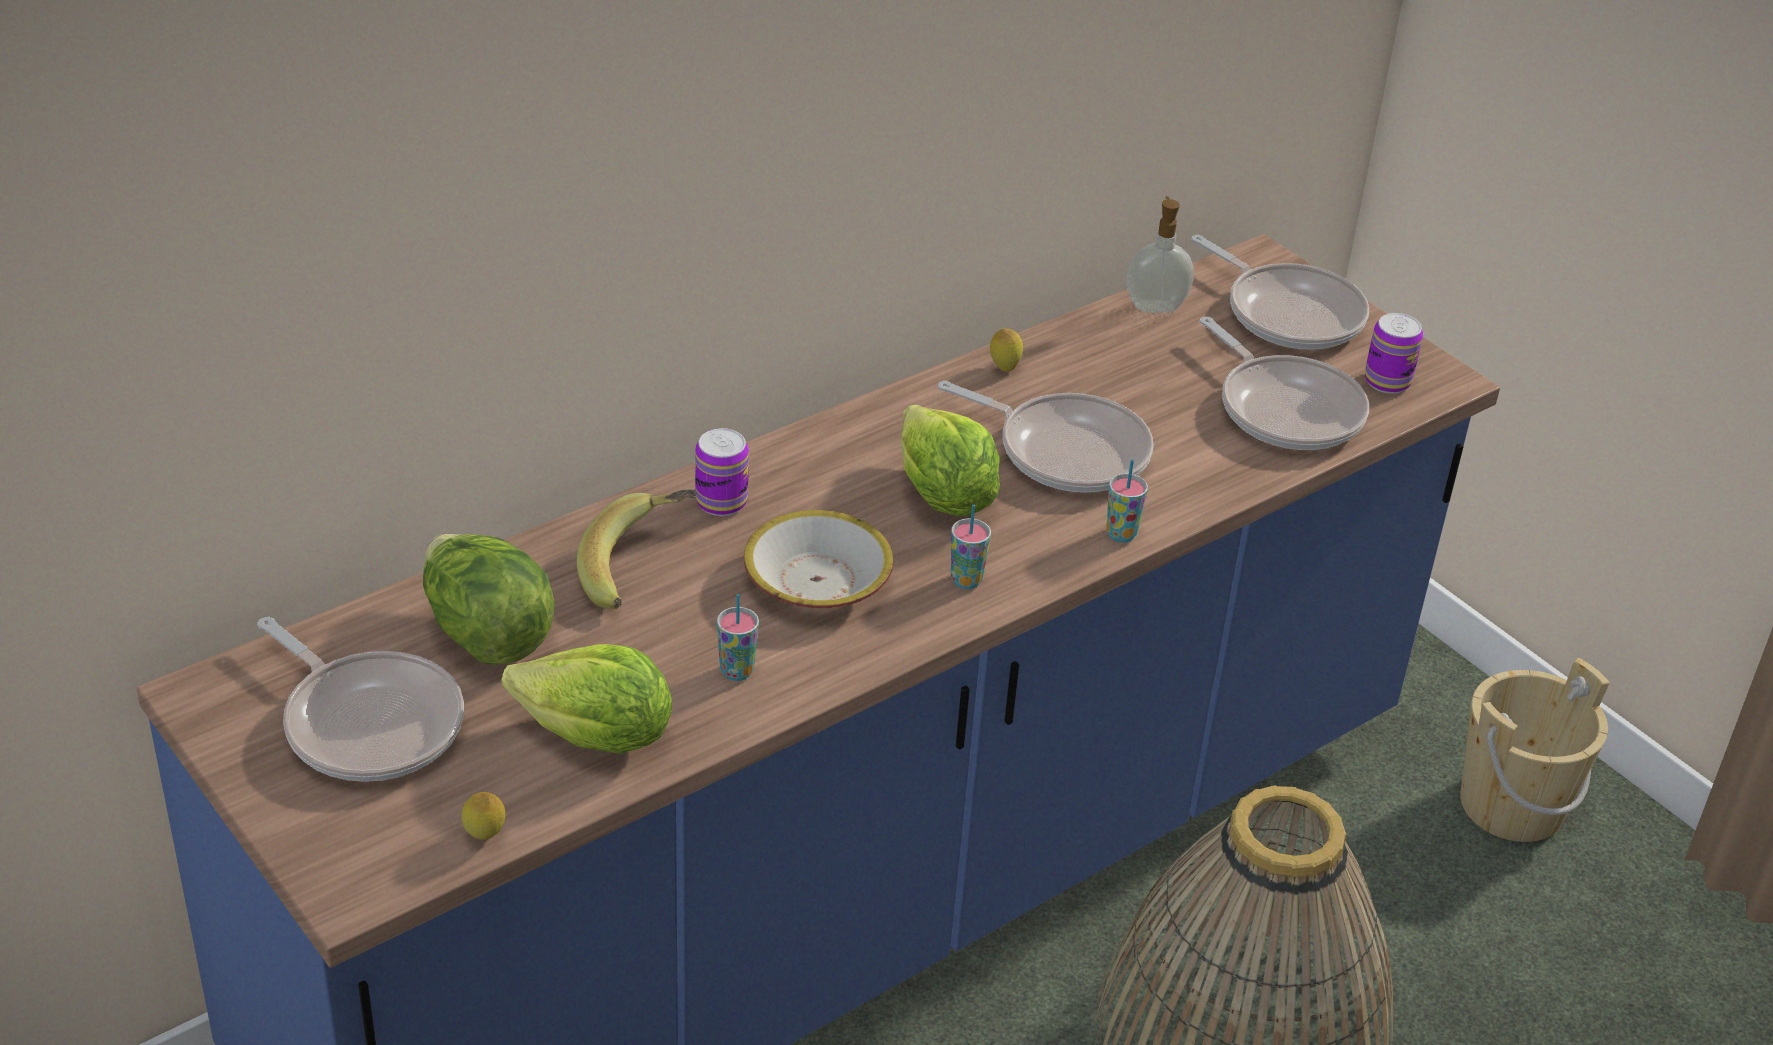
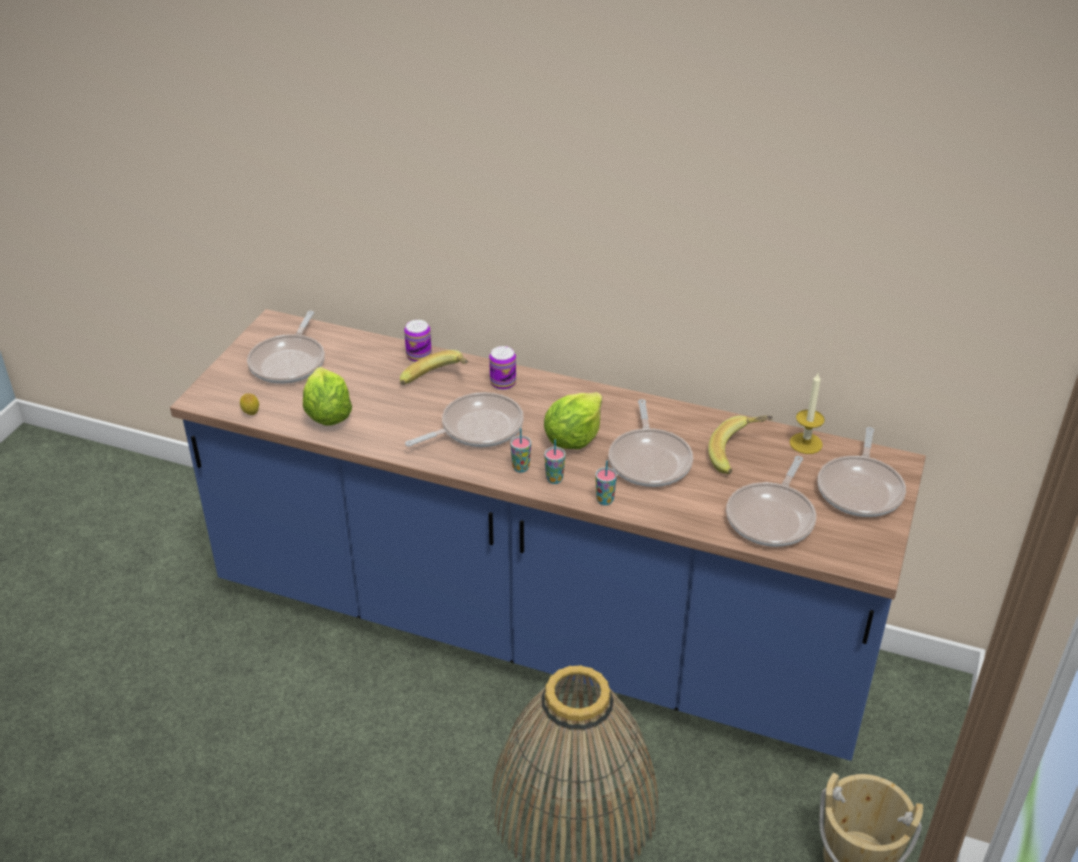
camera: 60 degrees right, 0 degrees up
lettuce [423,534,555,665] -> none
cup [717,594,759,681] -> cup moved to [544,440,566,484]
bowl [744,510,893,608] -> frying pan [405,392,524,447]
lemon [990,329,1023,372] -> none
soap dispenser [1127,196,1194,313] -> candle [789,373,825,454]
can [1365,313,1423,394] -> can moved to [404,320,432,362]
none -> banana [708,415,773,474]

